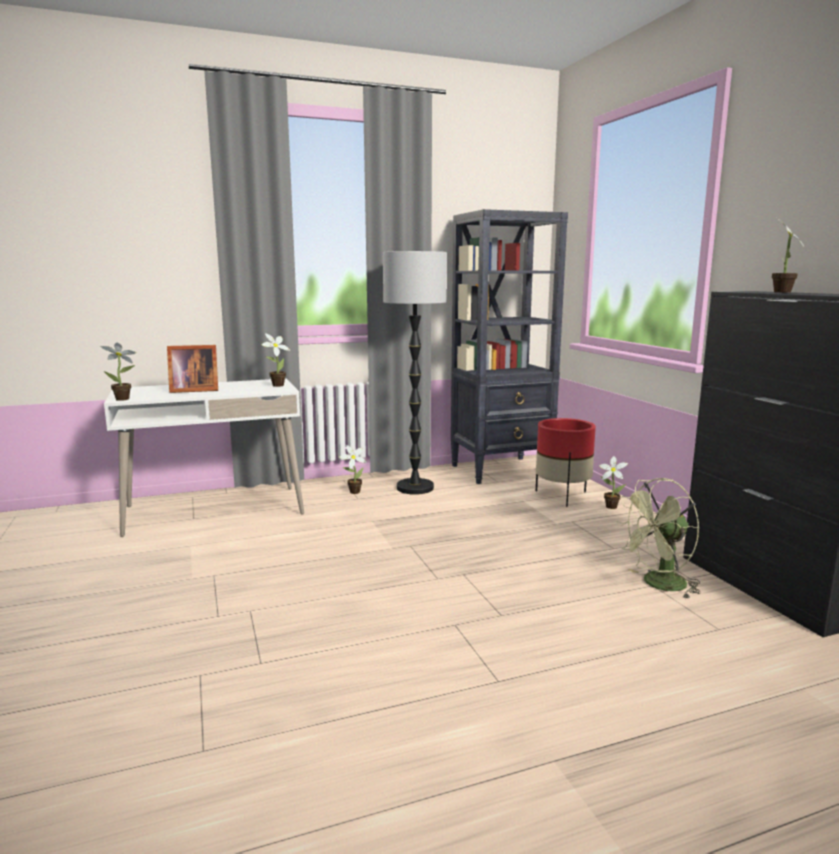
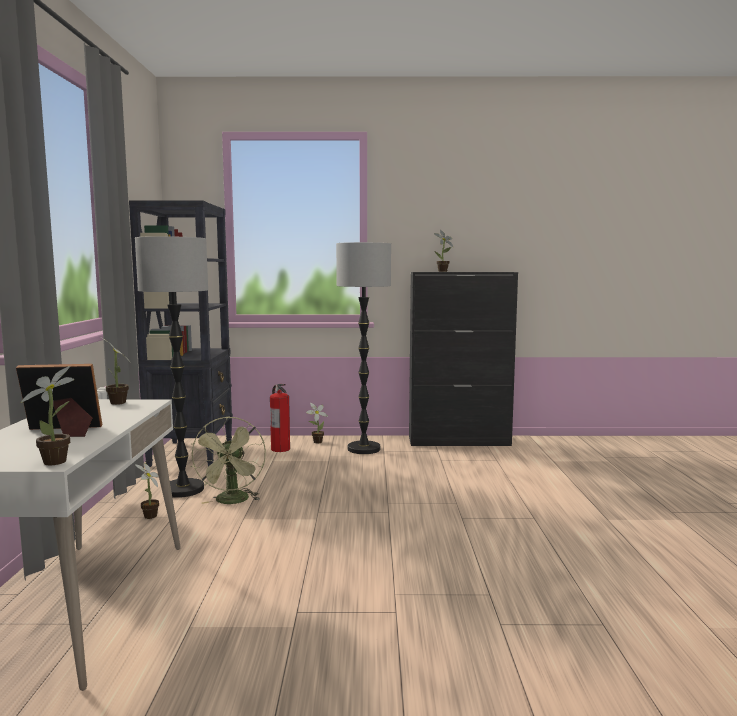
camera: 70 degrees left, 5 degrees down
picture frame [167,345,218,393] -> picture frame turned 105 degrees counterclockwise [16,364,102,437]
red planter [536,418,596,507] -> fire extinguisher [270,384,290,452]
green fan [616,478,701,600] -> green fan moved to [191,417,266,504]
none -> floor lamp [336,242,391,454]

